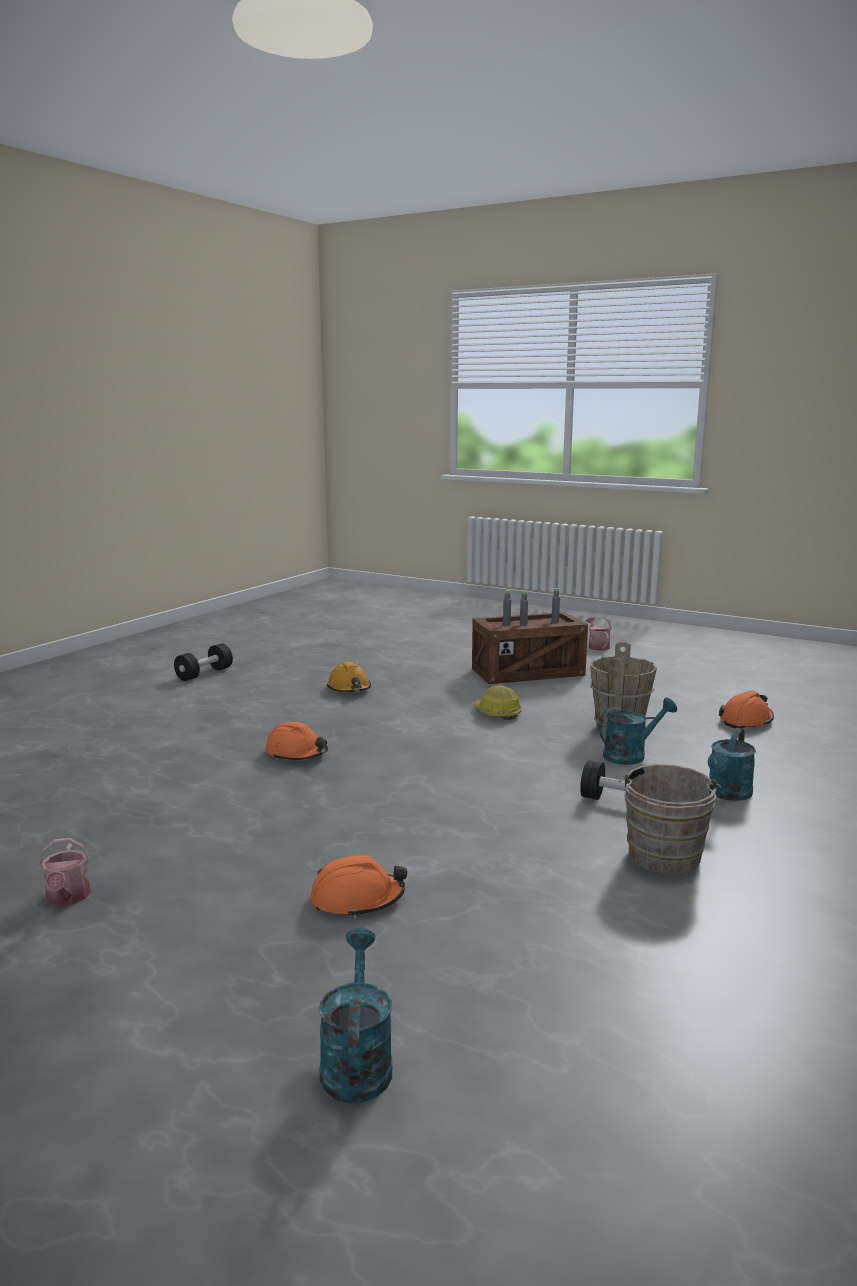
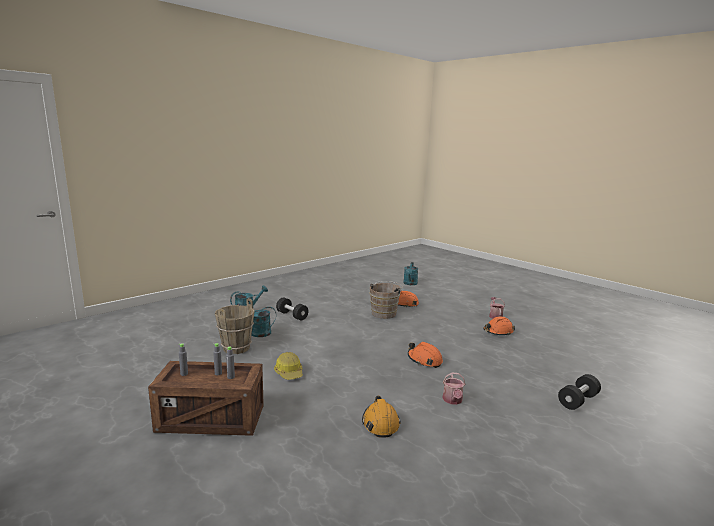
camera: 165 degrees left, 0 degrees up
black dumbbell [174,643,233,681] -> black dumbbell moved to [558,374,601,410]
watering can [586,617,612,651] -> watering can moved to [443,373,465,405]
brown bucket [618,764,721,874] -> brown bucket moved to [370,281,403,319]
orange hard hat [719,691,774,729] -> orange hard hat moved to [483,316,515,336]

